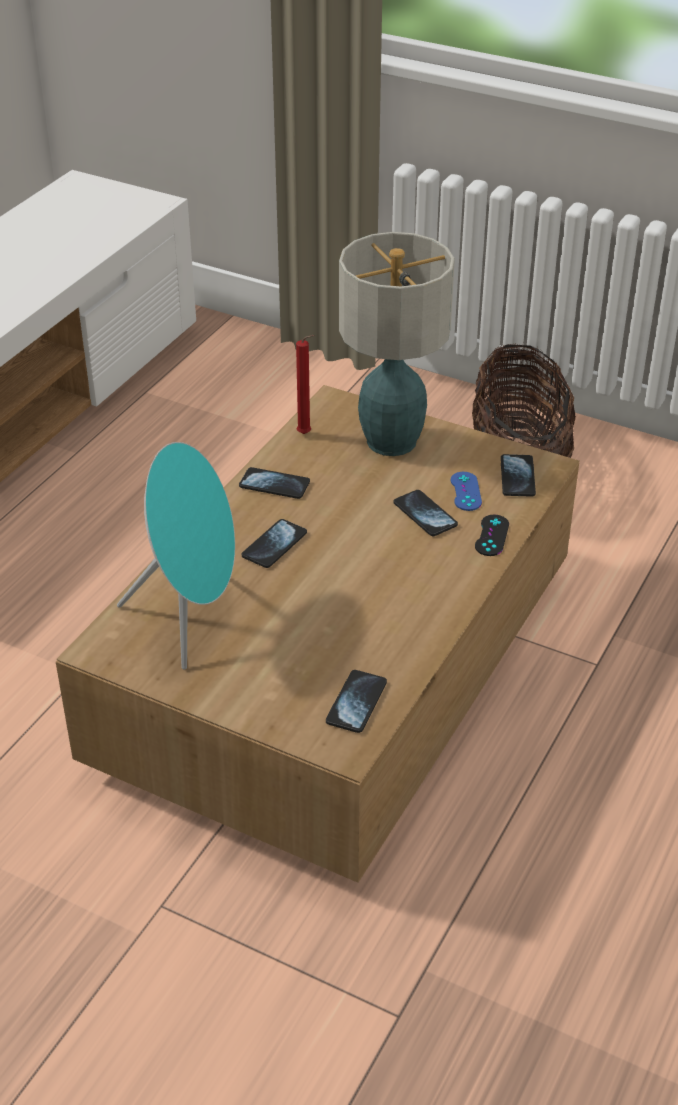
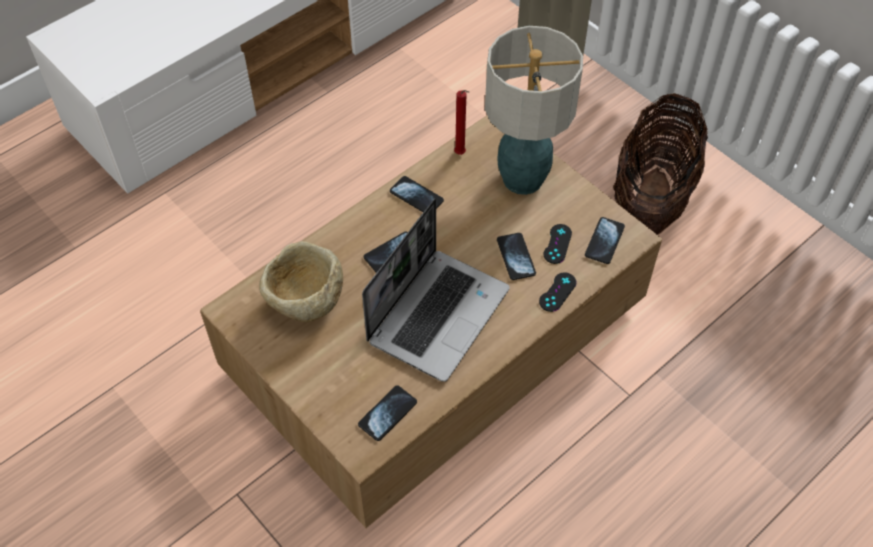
camera: 20 degrees right, 15 degrees up
turquoise speaker [117,442,235,670] -> beige bowl [259,241,343,322]
blue game controller [451,472,482,511] -> black game controller [543,224,572,264]
none -> laptop [362,199,510,382]

